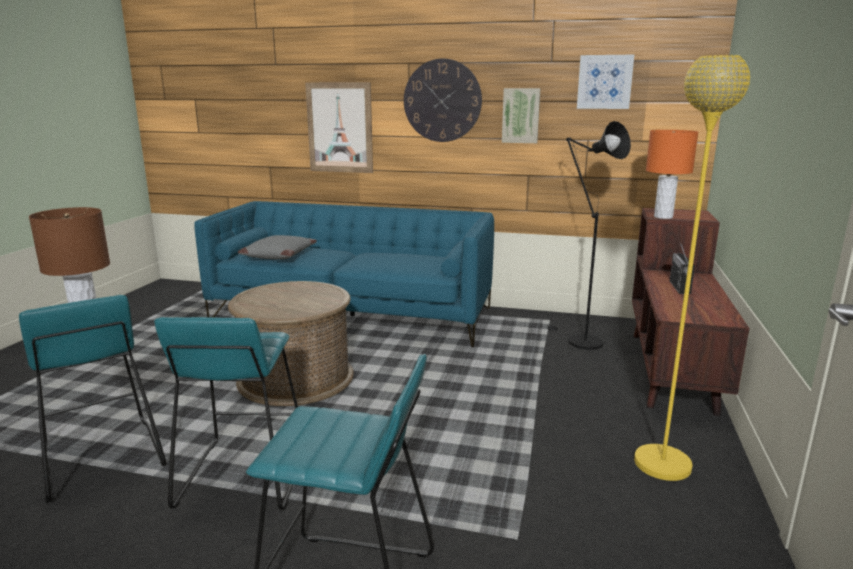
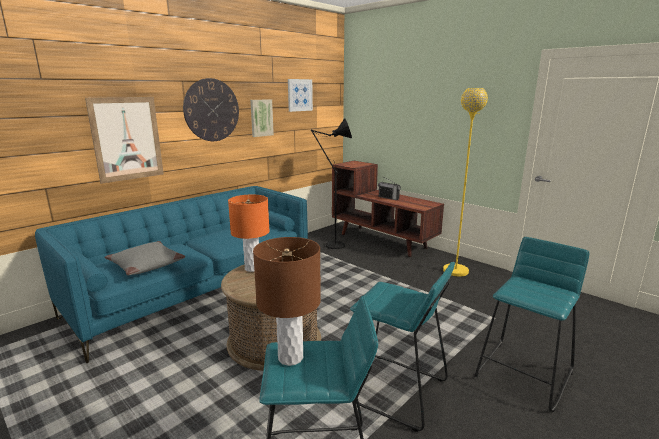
camera: 60 degrees left, 0 degrees up
orange table lamp [646,130,698,219] -> orange table lamp moved to [228,194,270,272]

